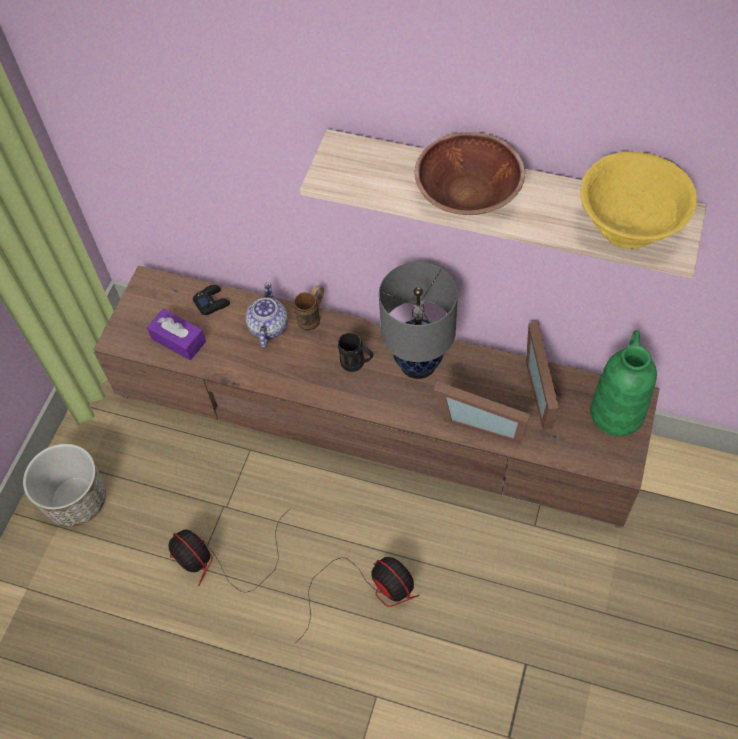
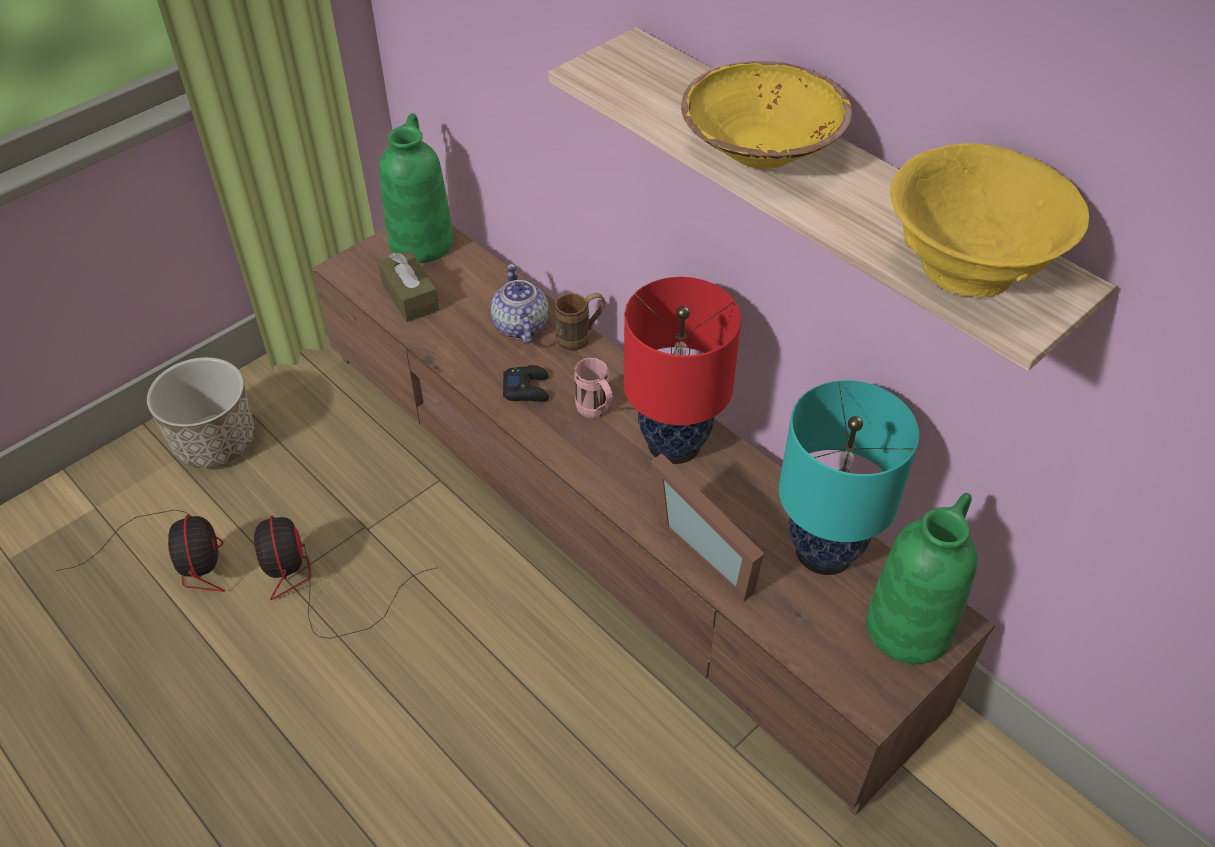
camera: 25 degrees right, 10 degrees down
purple tissue box [147,309,206,360] -> brown tissue box [378,251,440,322]
black game controller [192,285,230,315] -> black game controller moved to [503,365,549,402]
teapot [246,282,288,348] -> teapot turned 45 degrees counterclockwise [491,264,548,345]
fan [294,557,419,644] -> fan moved to [56,510,225,592]
black mug [338,333,373,372] -> pink mug [574,357,613,418]
grey table lamp [379,262,458,379] -> red table lamp [624,277,741,464]
brown bowl [415,132,525,215] -> yellow bowl [681,61,852,169]
picture frame [526,322,562,430] -> turquoise table lamp [779,380,919,575]
none -> green vase [379,113,453,263]

